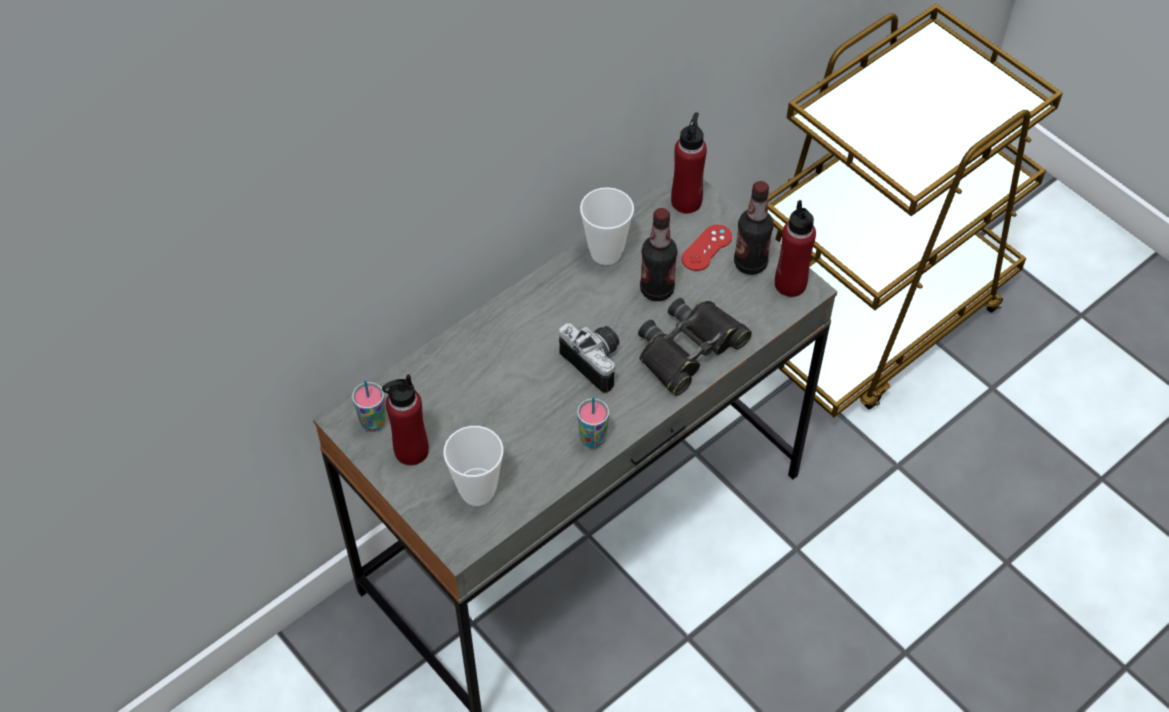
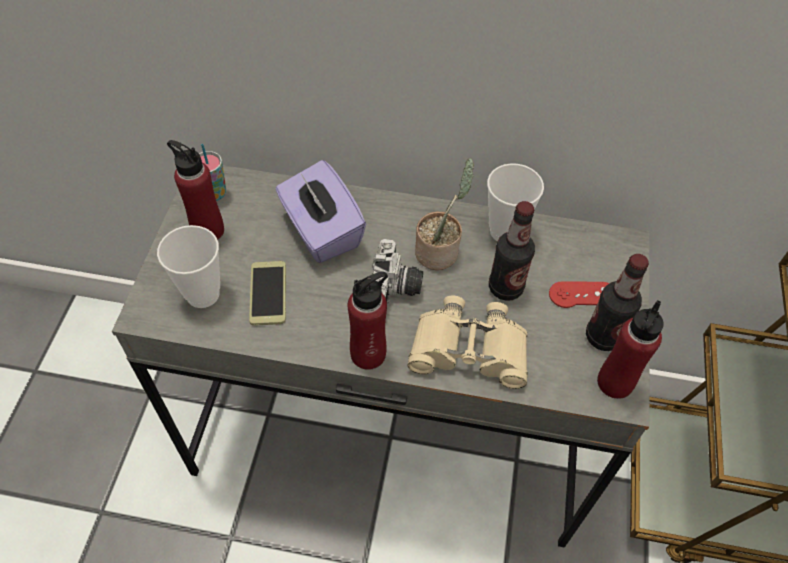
camera: 50 degrees right, 0 degrees up
cup [577,396,609,448] -> none
black binoculars [638,298,752,396] -> beige binoculars [407,295,528,389]
red bottle [671,112,707,214] -> red bottle moved to [348,272,388,370]
none -> phone [249,261,286,326]
none -> purple tissue box [276,160,366,263]
none -> potted plant [415,158,474,270]

